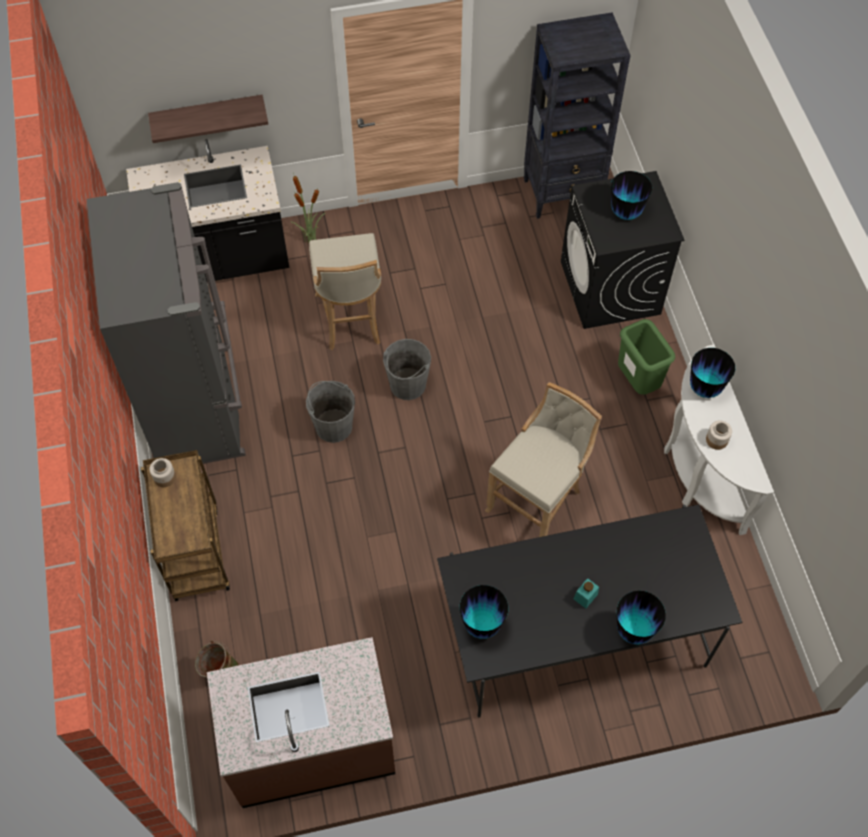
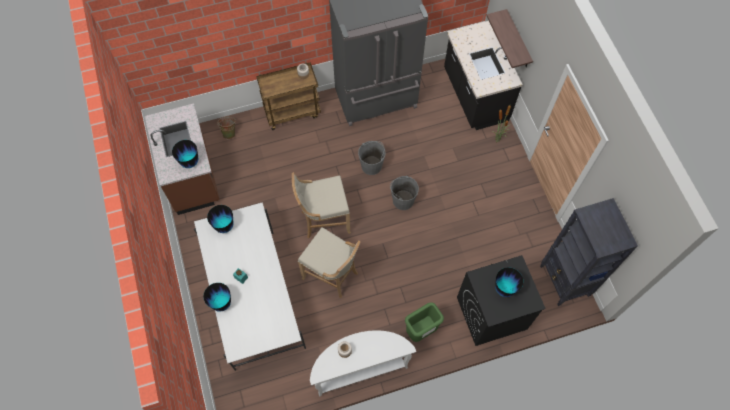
camera: 85 degrees right, 5 degrees up
beige stool [309,233,381,350] -> beige stool moved to [292,172,351,238]
black dining table [437,504,742,717] -> white dining table [194,202,306,371]
vase [690,348,735,398] -> vase moved to [172,140,198,168]

